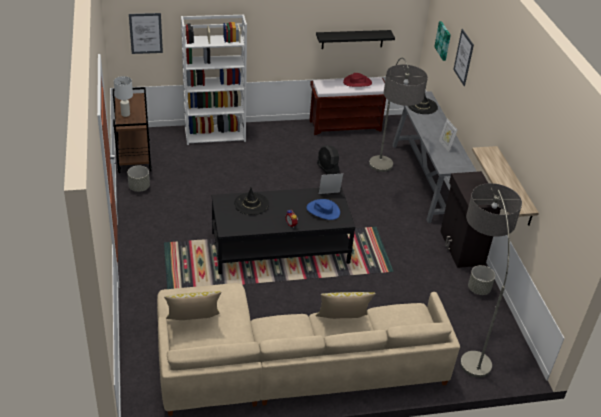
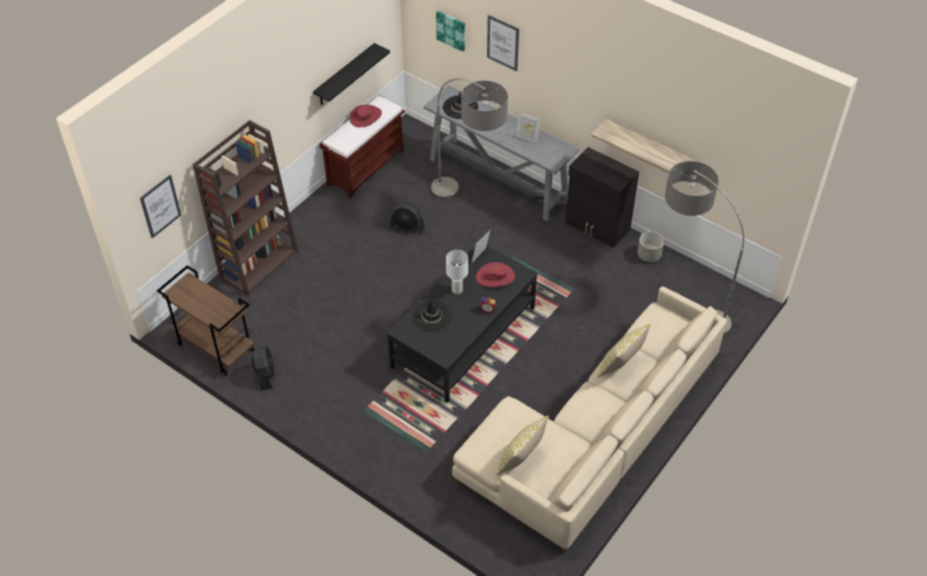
camera: 40 degrees left, 10 degrees up
white table lamp [114,76,133,117] -> white table lamp moved to [446,250,468,294]
grey planter [127,166,150,192] -> black fan [251,346,275,390]
white bookcase [181,14,247,145] -> brown bookcase [193,120,298,296]
blue hat [306,199,340,220] -> red hat [476,262,515,287]

